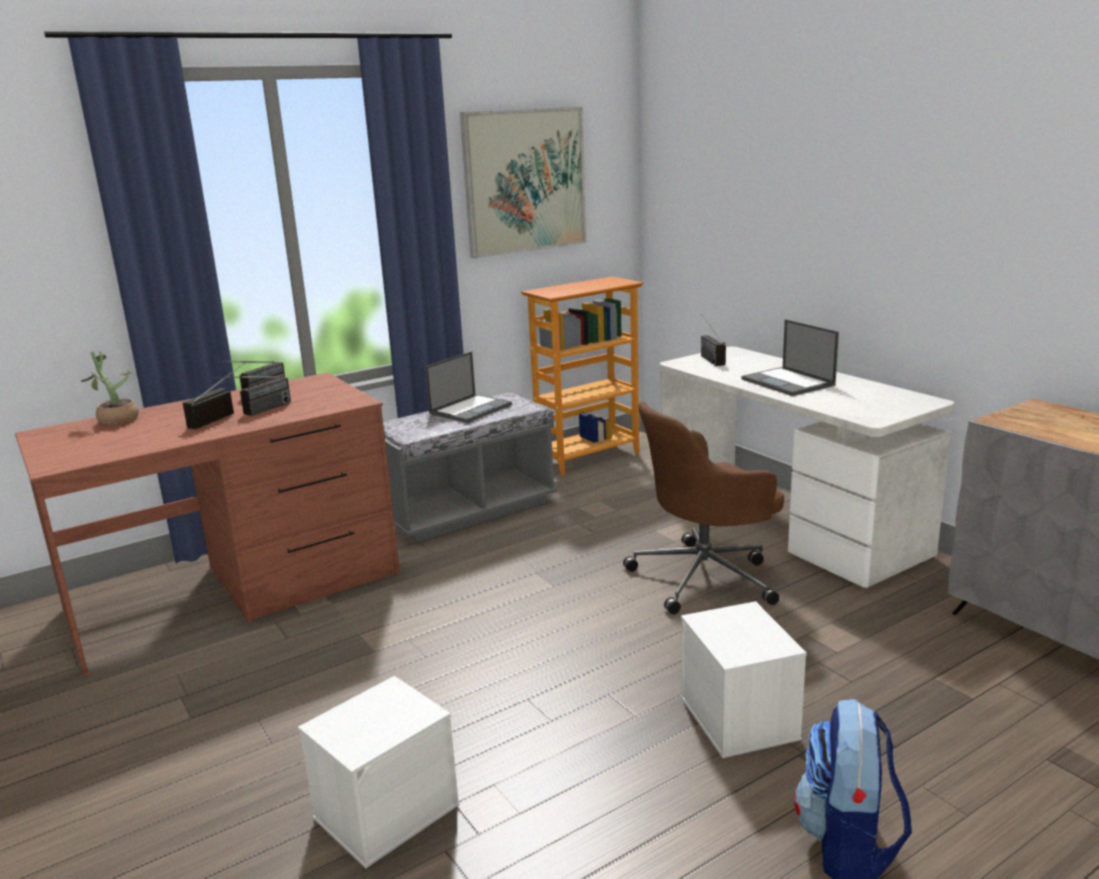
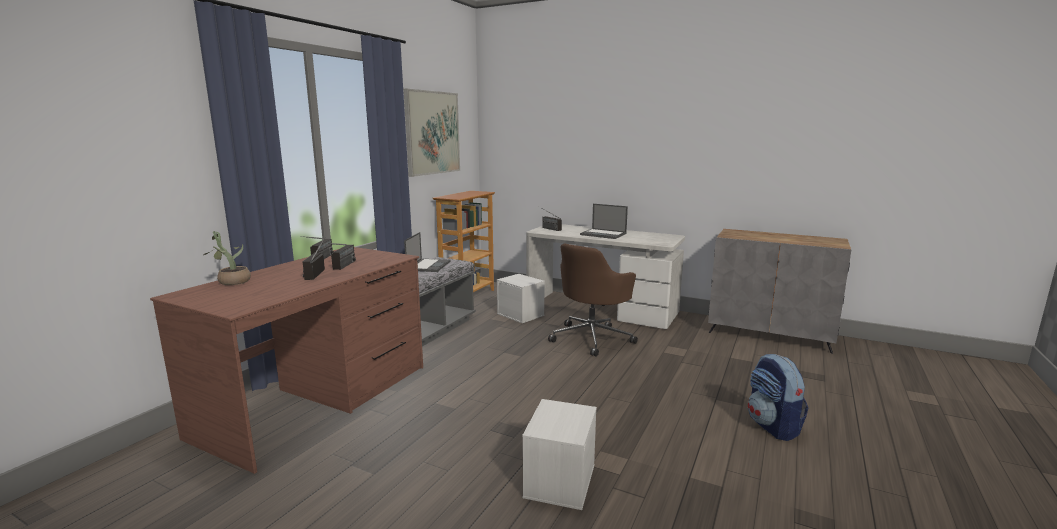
camera: 30 degrees left, 5 degrees down
white storage box [681,601,807,758] -> white storage box moved to [496,274,545,323]

